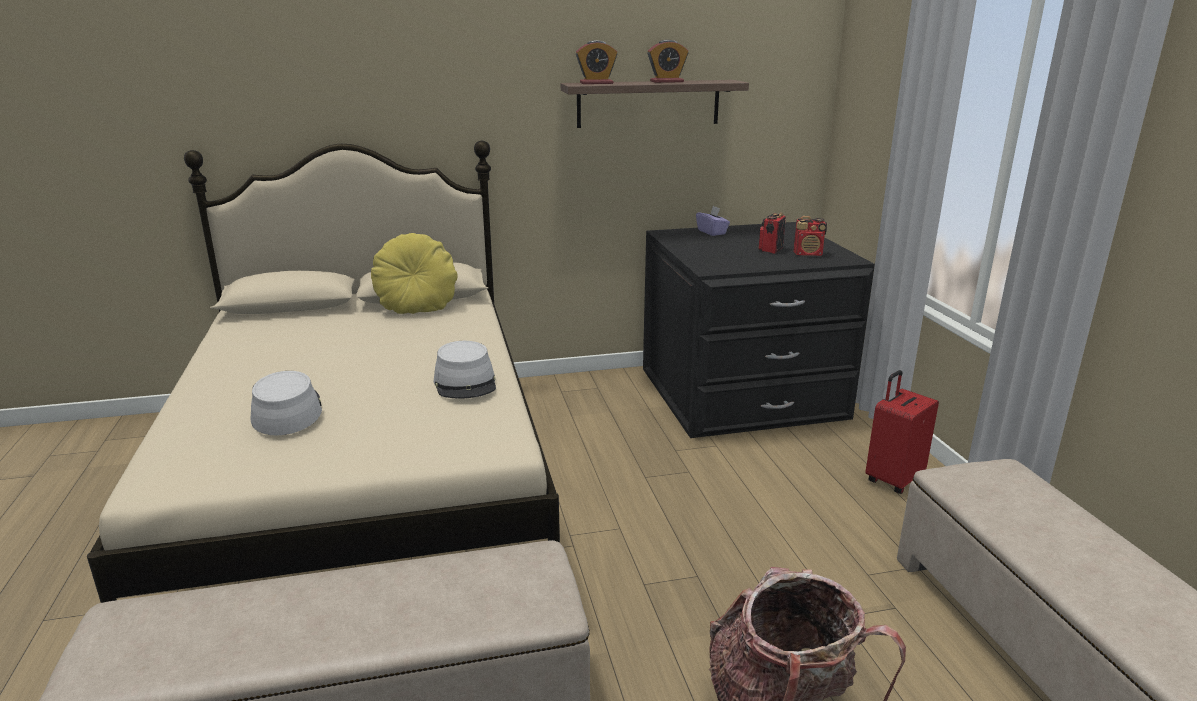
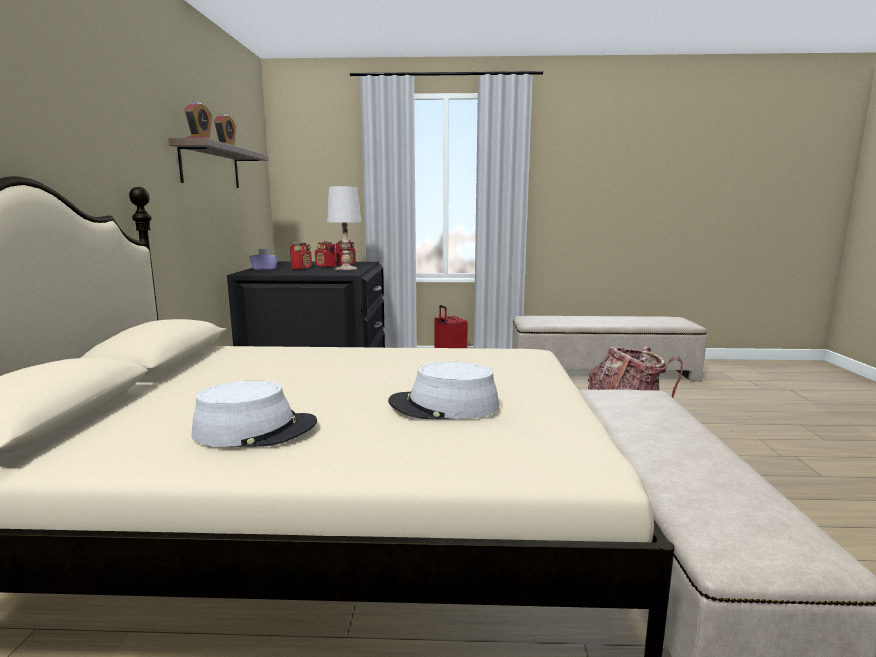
camera: 75 degrees left, 10 degrees down
yellow pillow [371,233,458,314] -> none
grey hat [433,341,496,399] -> grey hat moved to [191,380,317,447]
none -> radio [290,242,312,269]
none -> white table lamp [327,186,361,270]

